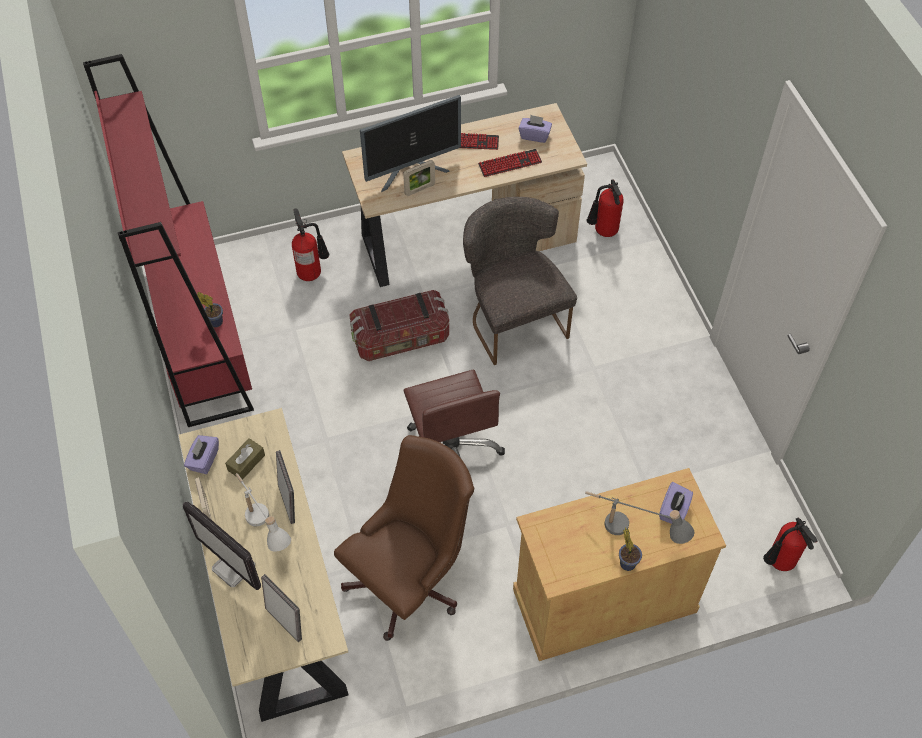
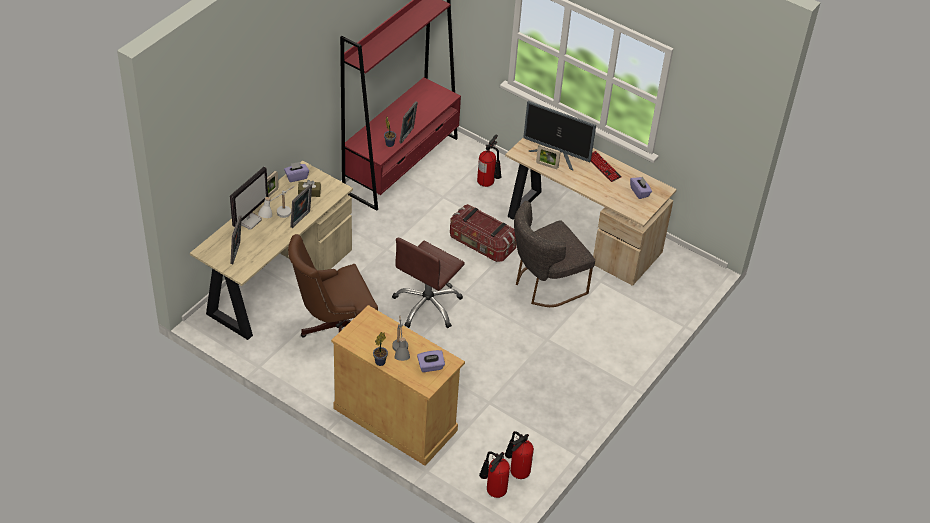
camera: 50 degrees right, 10 degrees down
monitor [183,502,261,590] -> monitor turned 150 degrees counterclockwise [230,167,268,230]
brown office chair [334,435,474,641] -> brown office chair turned 150 degrees clockwise [288,234,378,338]
grey chair [463,197,577,365] -> grey chair turned 150 degrees counterclockwise [514,201,595,307]
keyboard [478,149,542,177] -> none
fire extinguisher [587,179,624,237] -> fire extinguisher moved to [505,431,534,479]
none -> picture frame [399,101,418,144]

